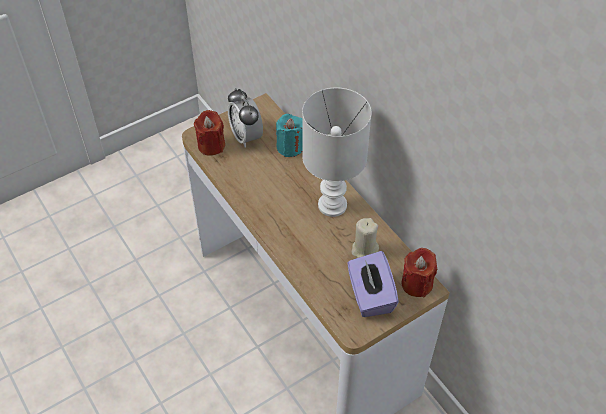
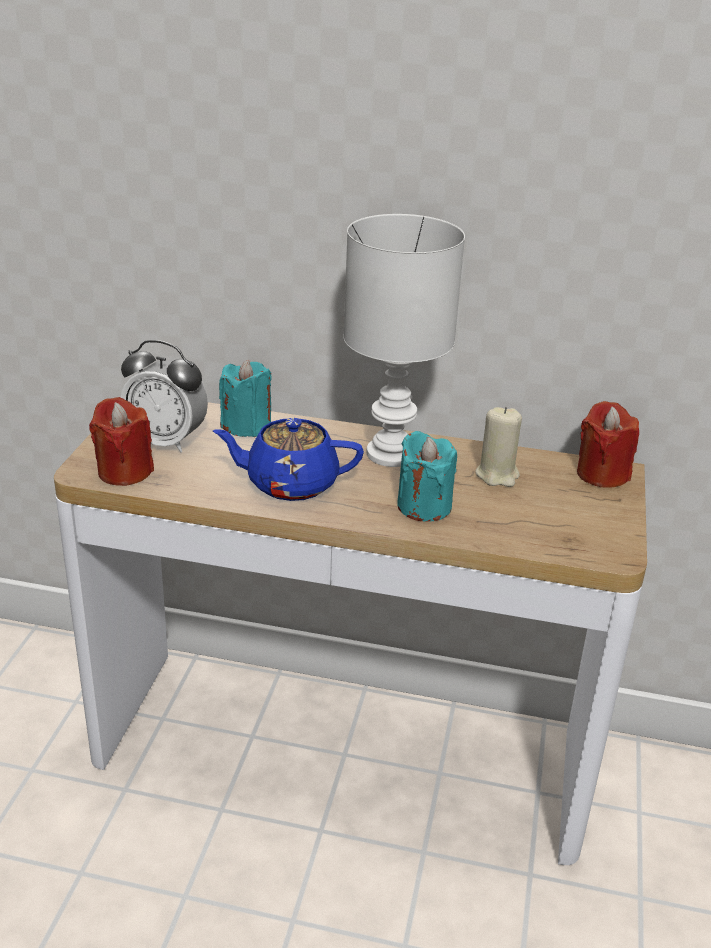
camera: 45 degrees left, 20 degrees down
purple tissue box [348,251,399,317] -> none
none -> blue teapot [213,418,364,501]
none -> turquoise candle [397,431,457,521]

